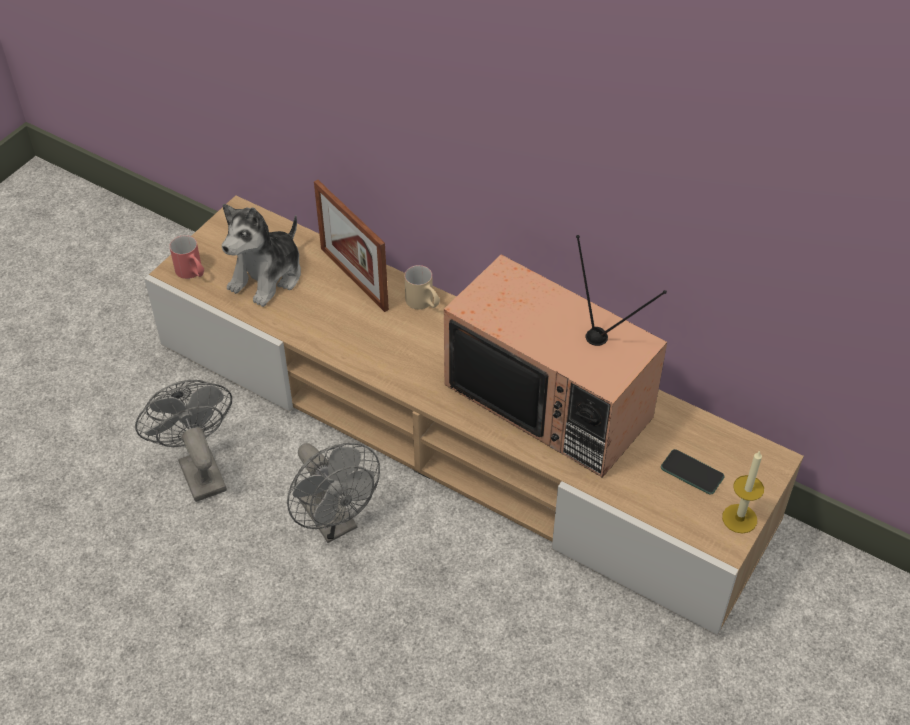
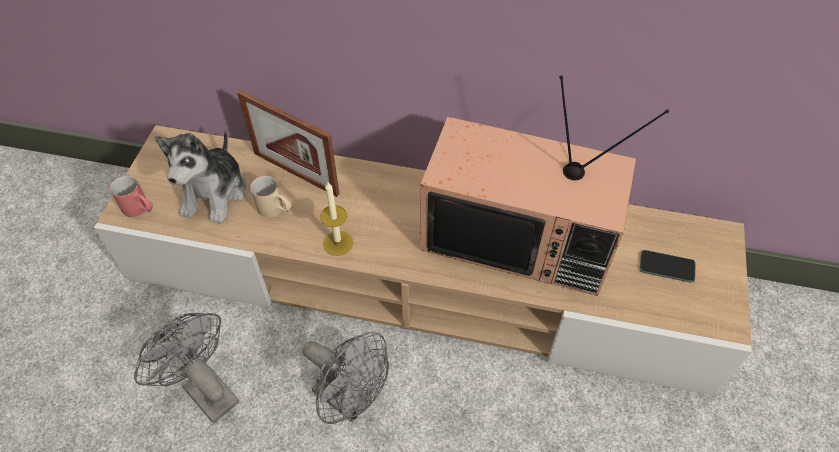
camera: 20 degrees left, 5 degrees up
beige mug [404,265,440,309] -> beige mug moved to [250,176,292,217]
candle [722,450,764,534] -> candle moved to [320,182,353,256]

